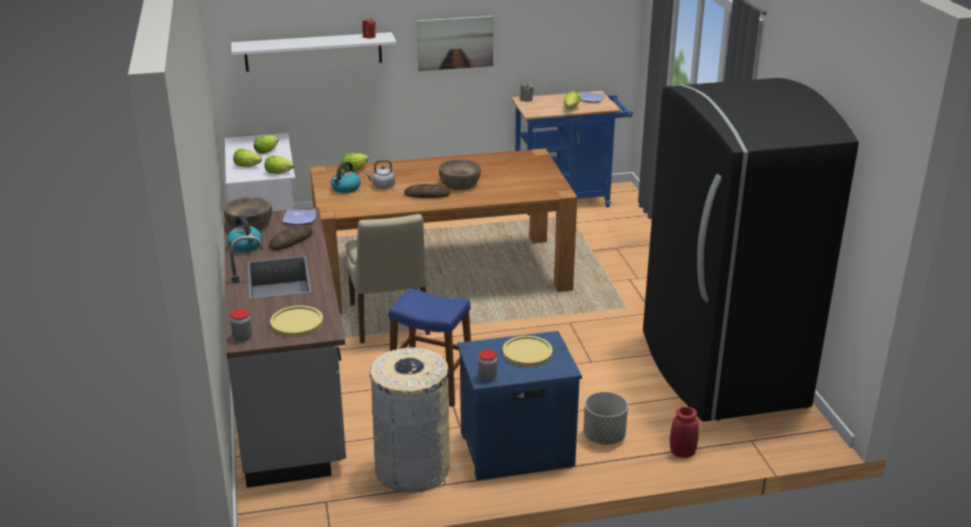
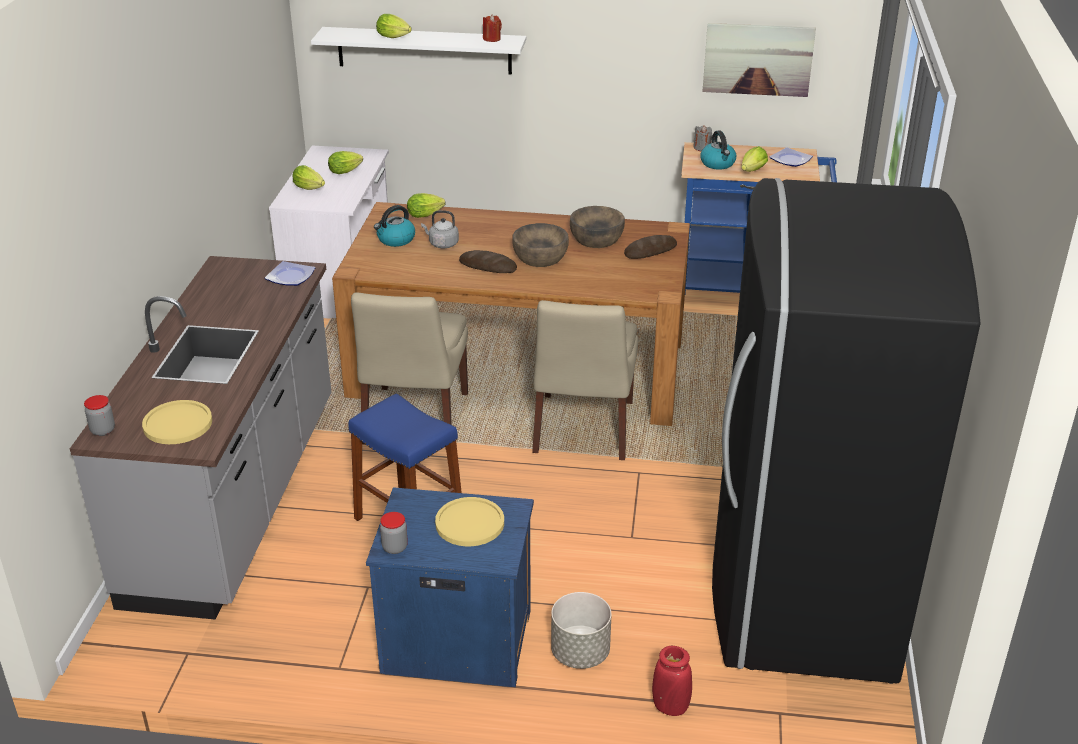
camera: 20 degrees right, 5 degrees up
brown bowl [224,197,272,230] -> brown bowl moved to [570,206,625,248]
kettle [227,215,262,252] -> kettle moved to [700,130,736,170]
lettuce [264,155,294,174] -> lettuce moved to [376,14,412,38]
bread [269,226,313,250] -> bread moved to [624,235,677,259]
beige trash can [370,347,450,492] -> none
picture [417,16,493,71] -> picture moved to [702,23,816,97]
none -> beige chair [532,300,638,460]

